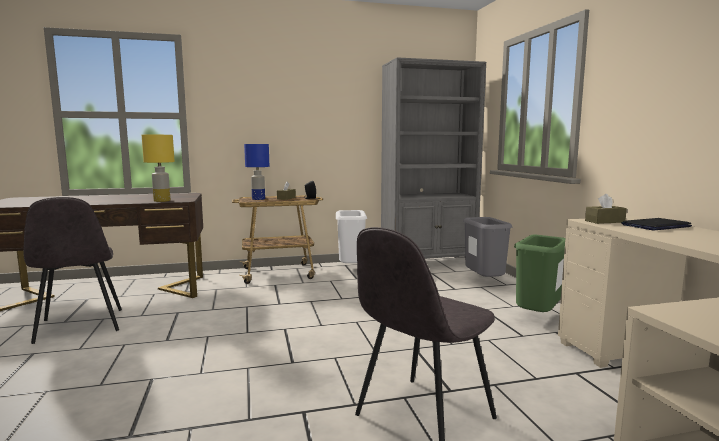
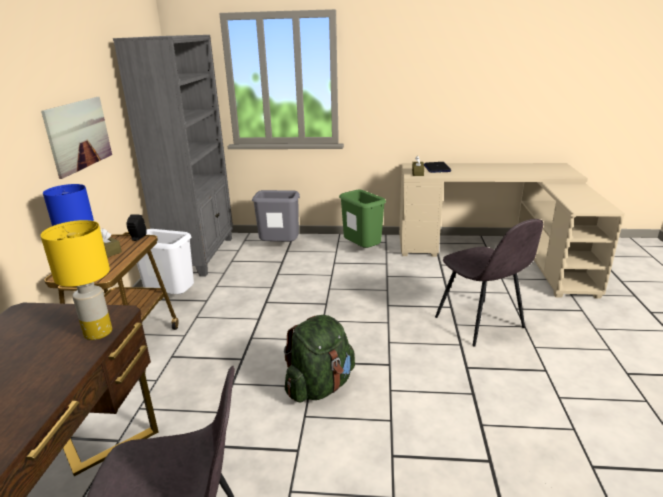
camera: 70 degrees left, 15 degrees up
none -> picture [41,97,112,179]
none -> green backpack [284,315,355,403]

